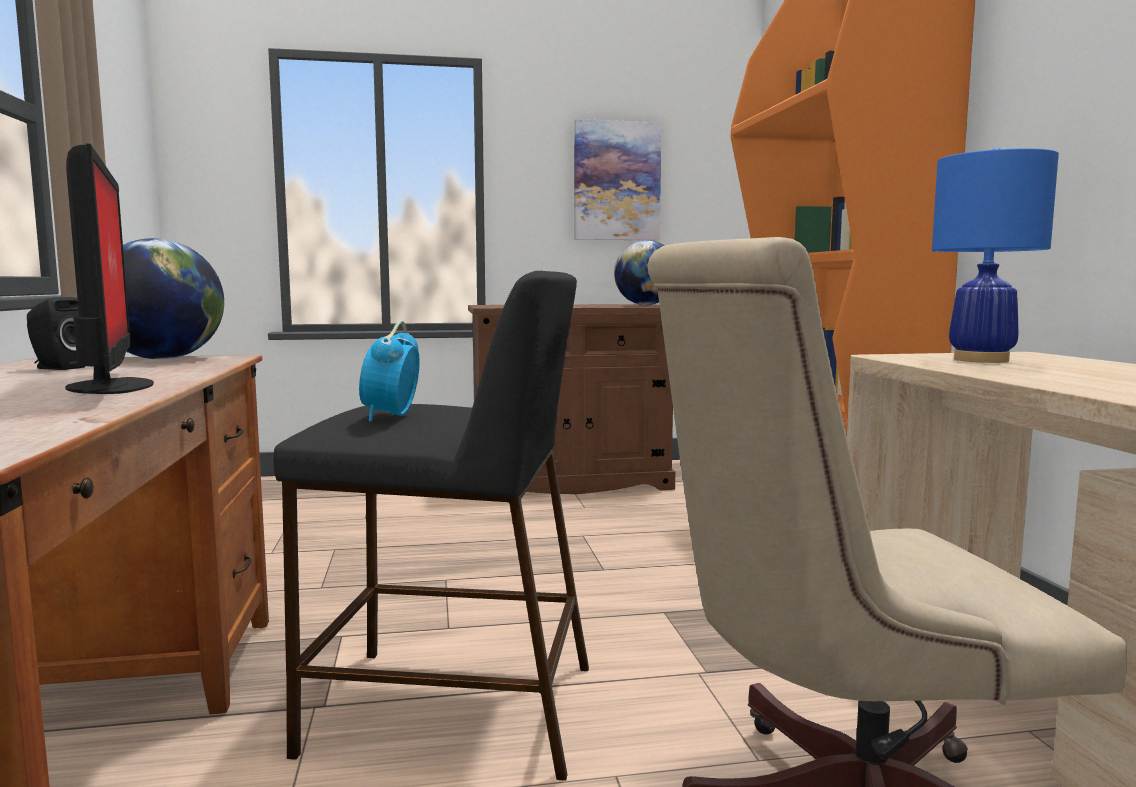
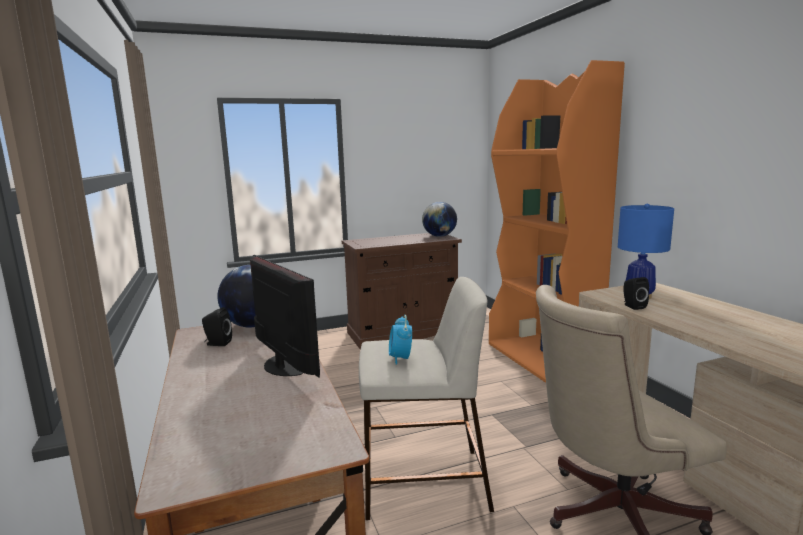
camera: 10 degrees left, 5 degrees up
black stool [273,271,589,781] -> beige stool [359,277,494,520]
picture [574,119,662,240] -> none
none -> black speaker [624,277,649,310]

